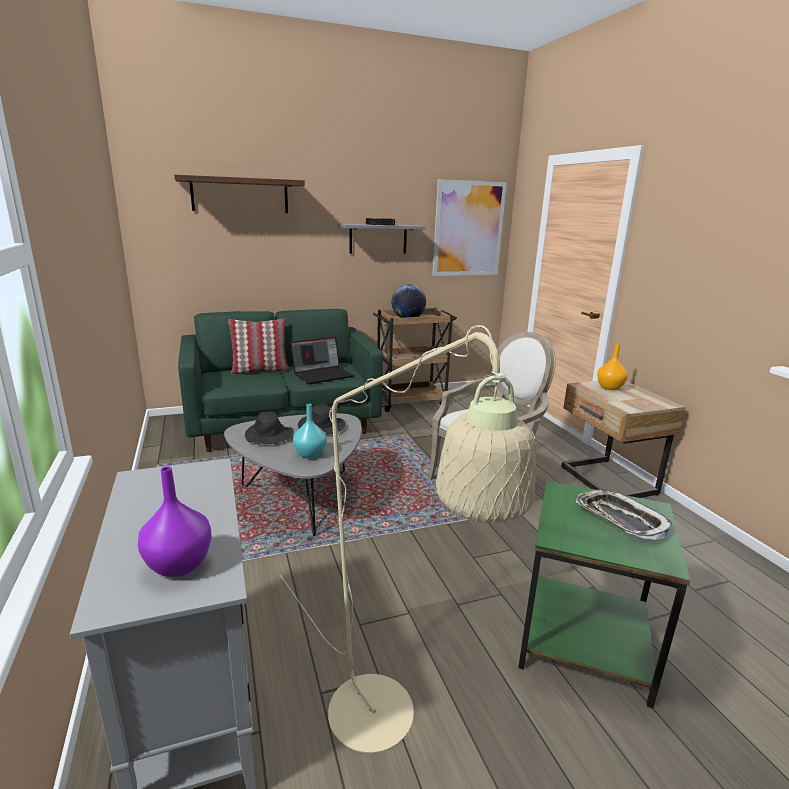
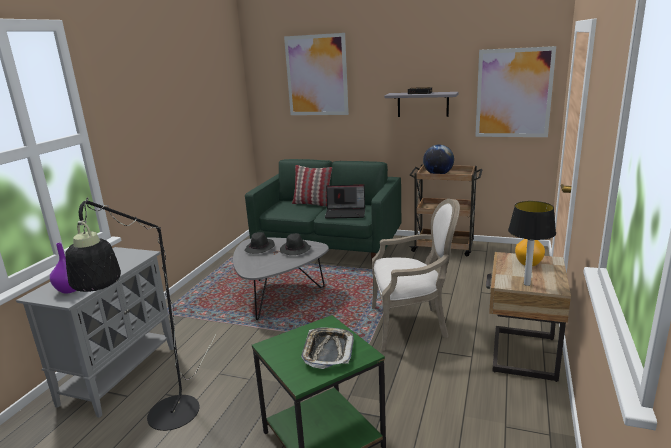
camera: 40 degrees right, 0 degrees up
shelf [174,175,305,213] -> picture [284,33,349,115]
beige floor lamp [280,325,536,753] -> black floor lamp [65,197,216,431]
turquoise vase [293,404,327,459] -> none
none -> table lamp [508,201,556,286]

